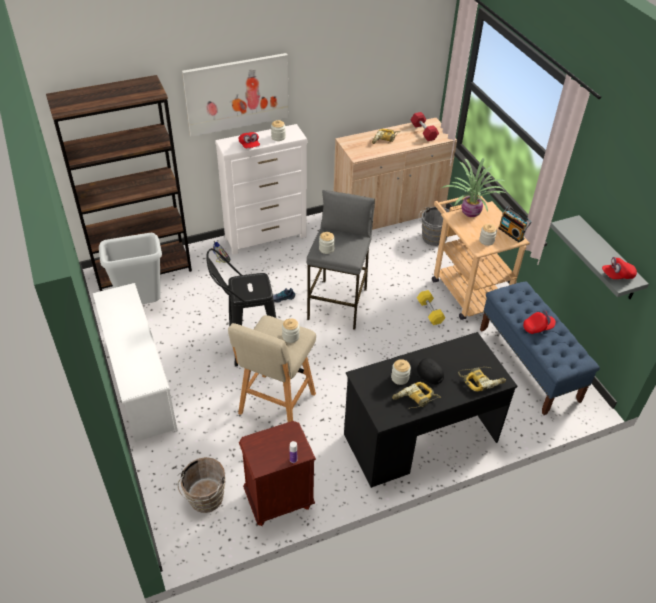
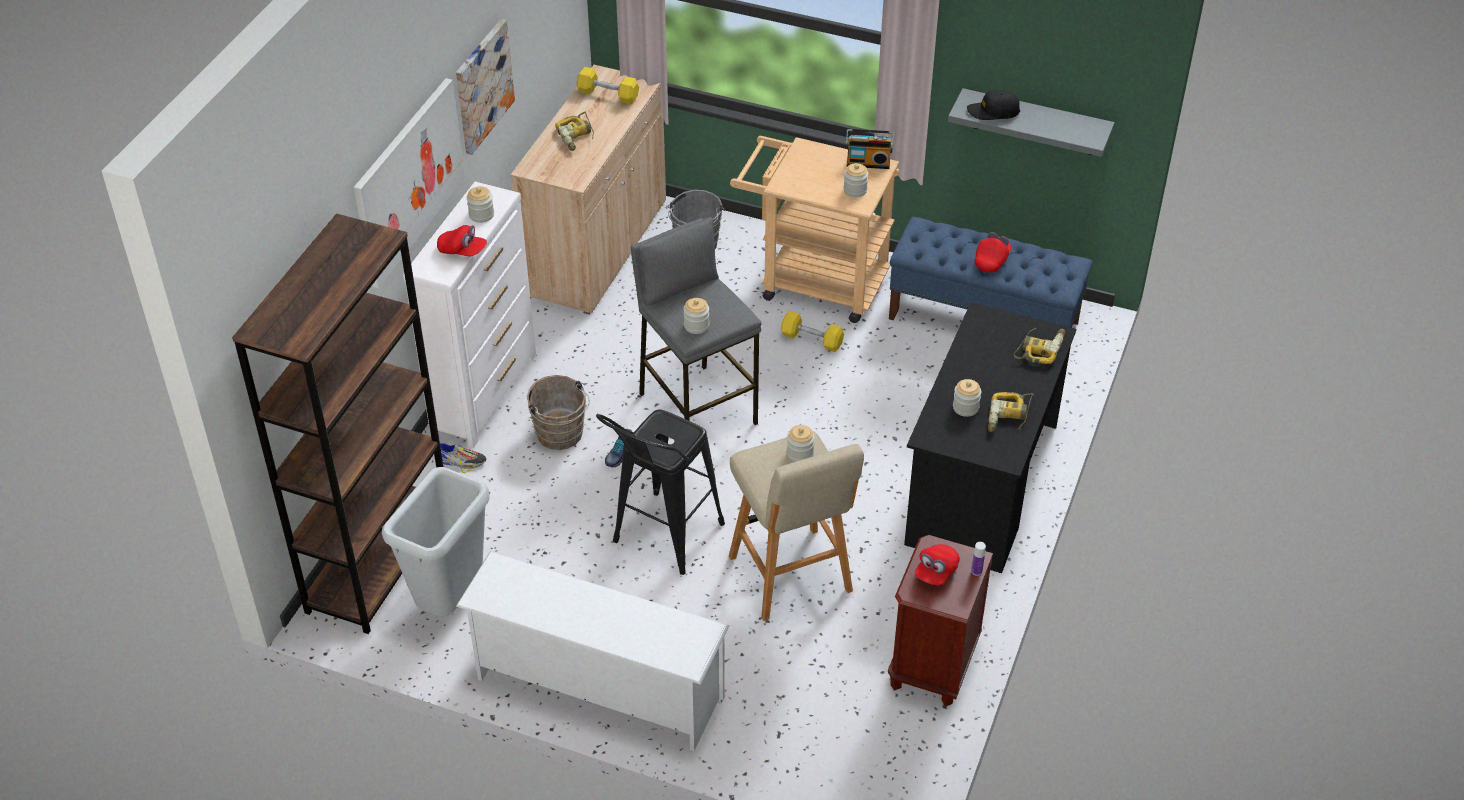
camera: 45 degrees left, 0 degrees up
brown bucket [178,457,225,513] -> brown bucket moved to [527,375,590,450]
black cap [410,358,444,385] -> black cap moved to [967,90,1020,120]
red dumbbell [411,112,439,141] -> yellow dumbbell [577,67,639,105]
potted plant [442,158,505,217] -> none
red cap [602,257,637,279] -> red cap moved to [915,544,960,585]
none -> picture [456,19,515,155]

